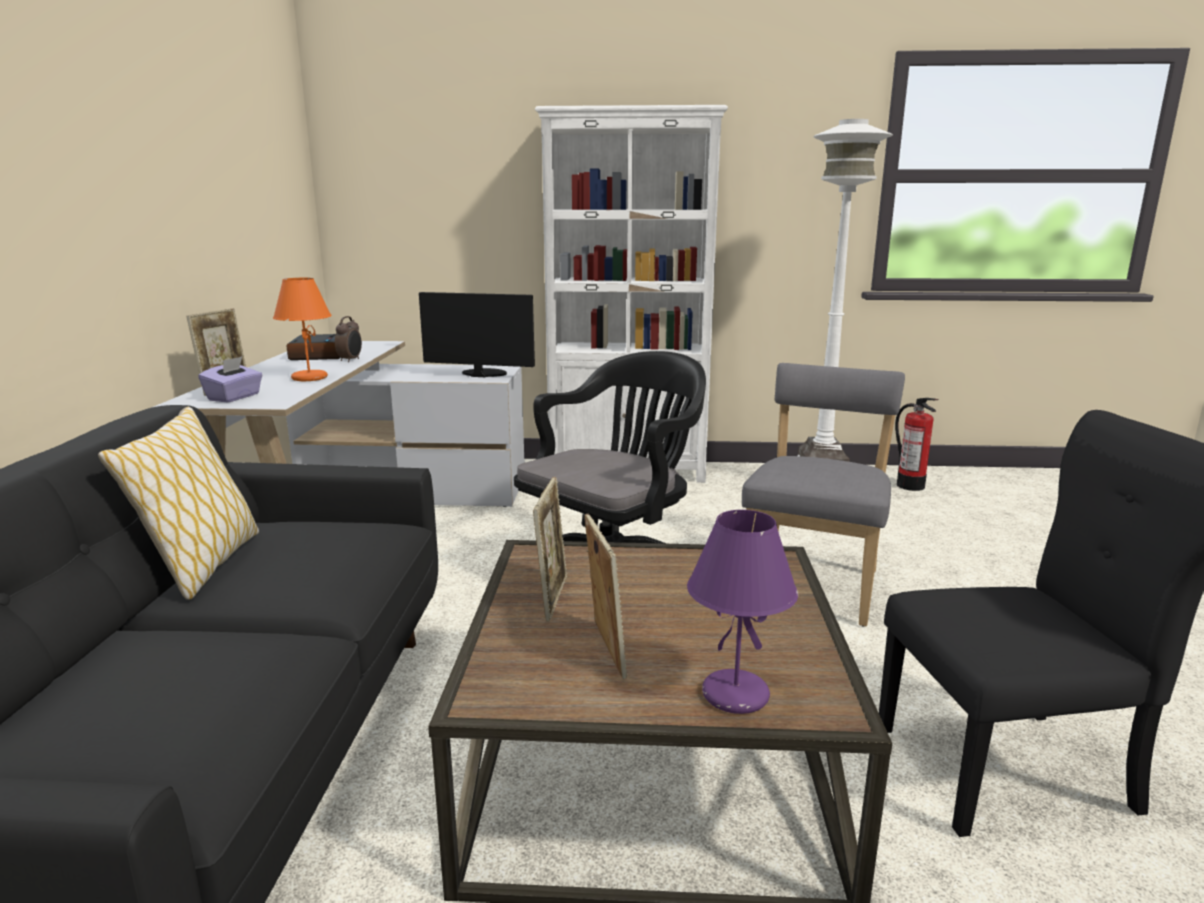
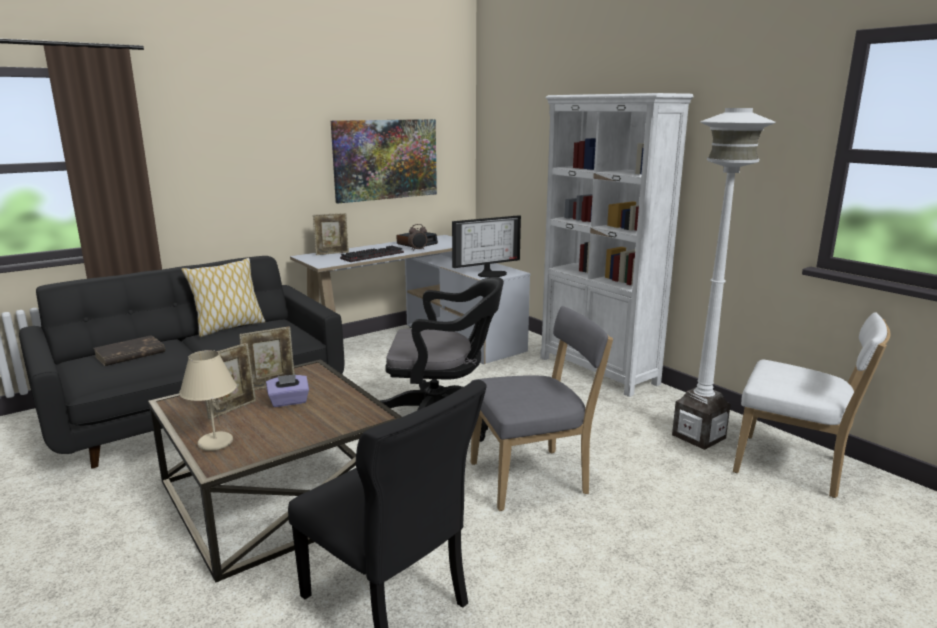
camera: 50 degrees right, 0 degrees up
purple tissue box [198,356,262,403] -> purple tissue box moved to [266,374,309,407]
orange table lamp [273,278,332,381] -> keyboard [340,245,404,262]
monitor [419,292,535,377] -> monitor turned 90 degrees clockwise [452,215,521,278]
purple table lamp [687,510,798,714] -> beige table lamp [179,350,237,451]
fire extinguisher [895,398,939,491] -> white chair [733,312,890,498]
none -> brown book [93,335,165,366]
none -> picture [331,119,437,203]

